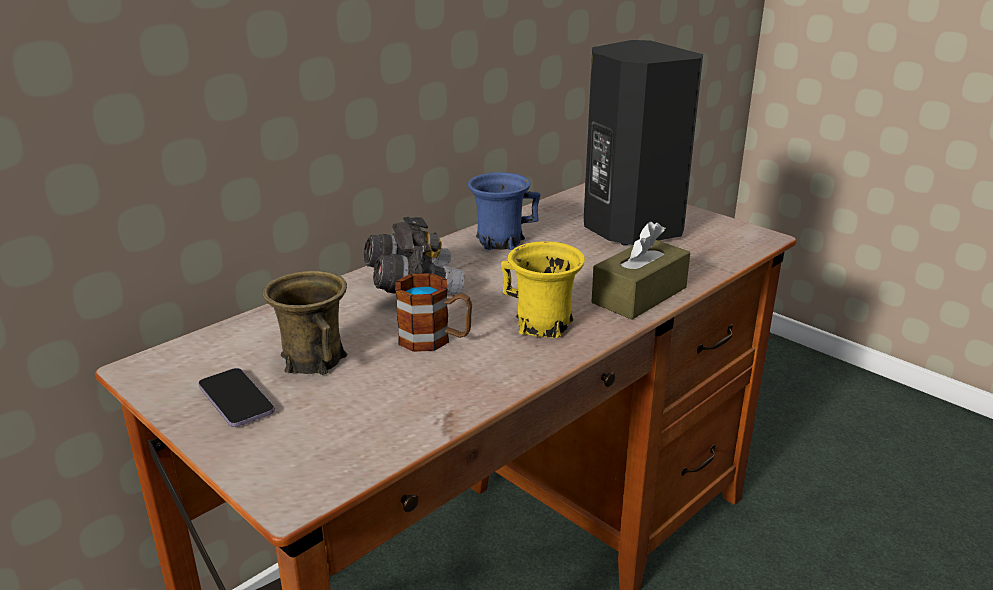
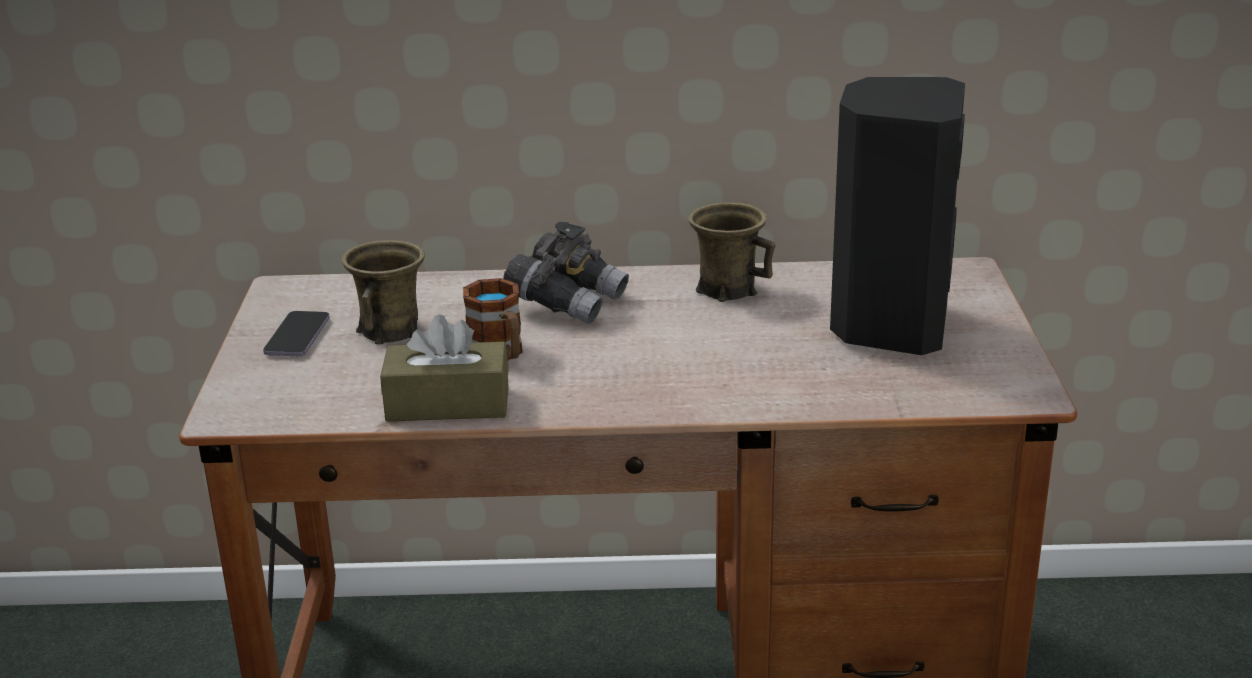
camera: 45 degrees right, 0 degrees up
blue mug [468,172,540,250] -> brown mug [688,202,775,302]
yellow mug [501,241,585,338] -> none
brown tissue box [591,222,690,320] -> brown tissue box moved to [380,314,509,421]

